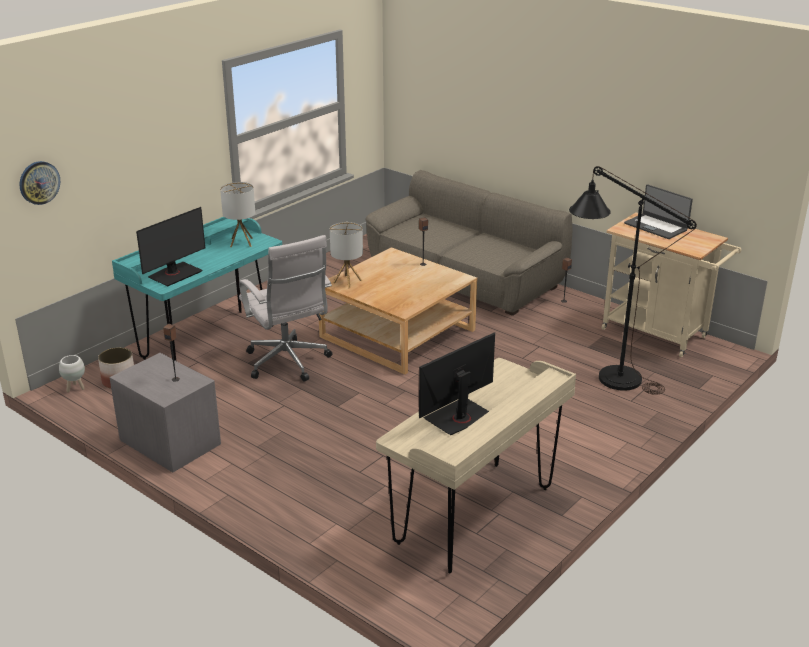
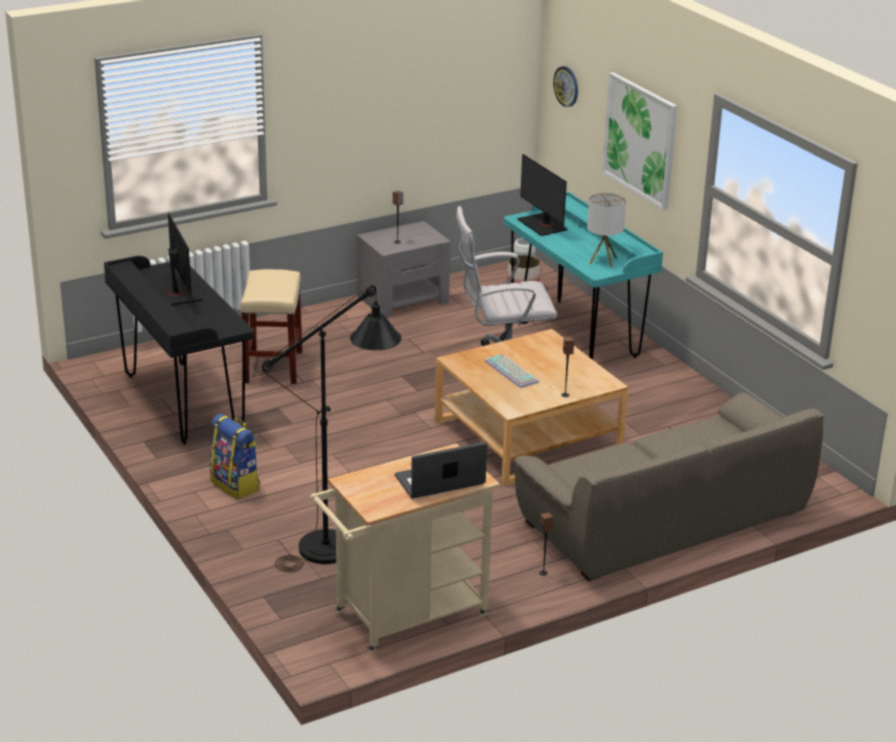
camera: 110 degrees right, 0 degrees up
table lamp [330,222,363,289] -> none
beige desk [376,358,576,574] -> black desk [104,256,253,445]
none -> backpack [210,414,260,500]
none -> beige stool [240,269,302,385]
none -> keyboard [485,354,539,388]
none -> picture [602,72,677,210]

